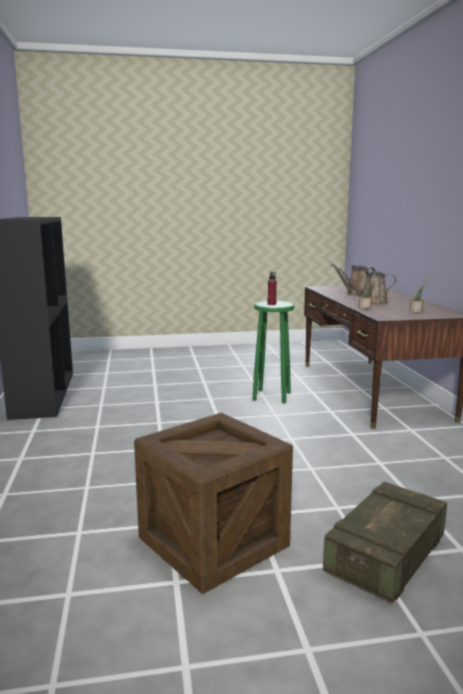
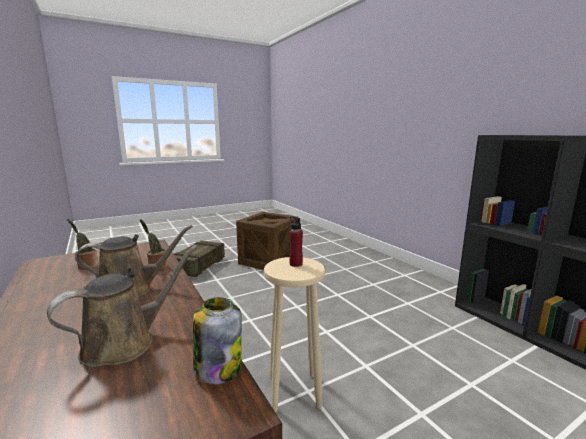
camera: 160 degrees right, 0 degrees up
green stool [252,301,294,403] -> beige stool [264,257,325,412]
none -> jar [193,297,242,384]

